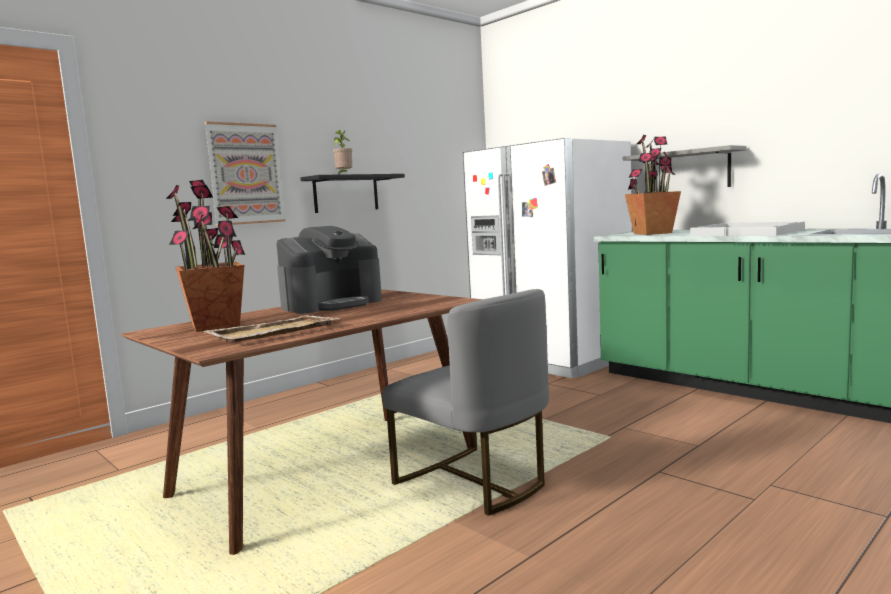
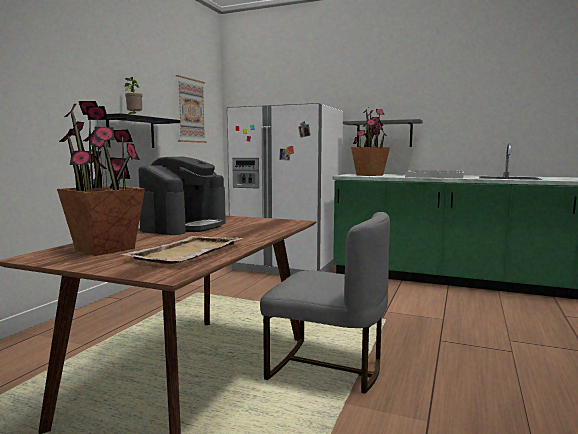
camera: 25 degrees left, 0 degrees up
picture [205,121,285,226] -> picture moved to [176,75,207,143]

